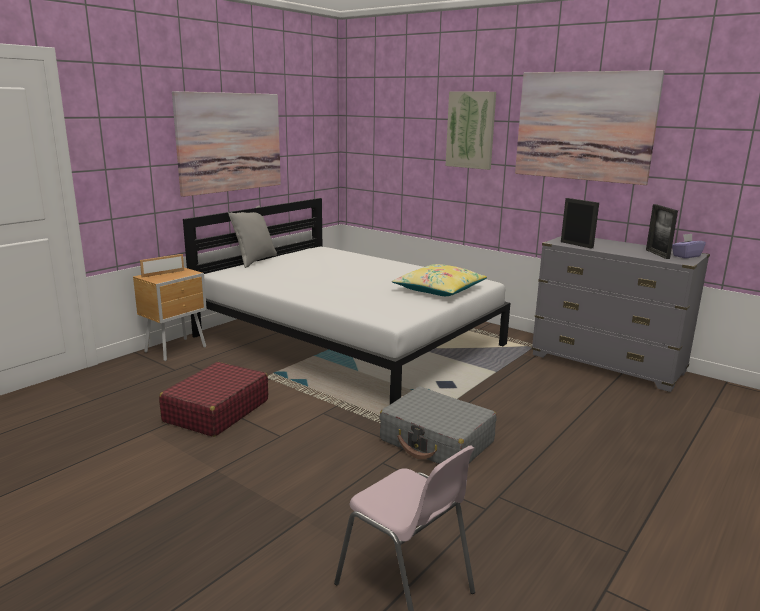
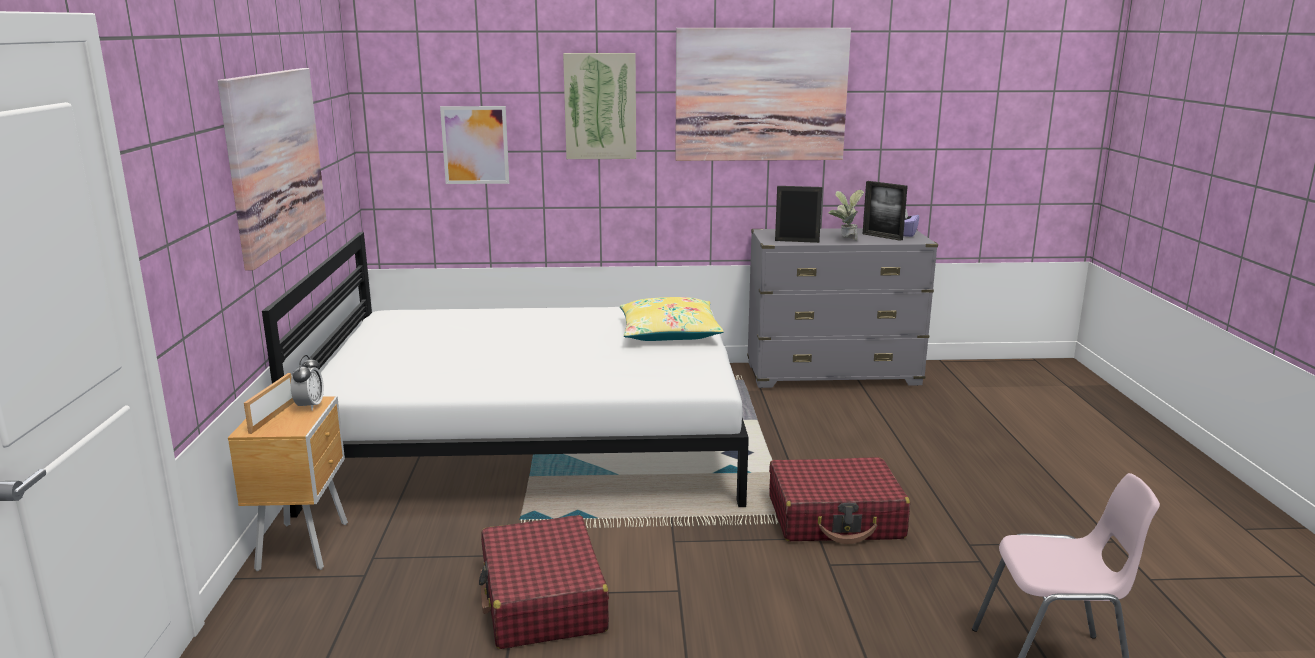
camera: 40 degrees left, 0 degrees up
grey pillow [228,206,277,268] -> none
grey suitcase [379,387,497,464] -> red suitcase [769,457,910,544]
none -> alarm clock [291,355,324,411]
none -> picture [440,106,509,184]
none -> potted plant [828,190,864,241]

